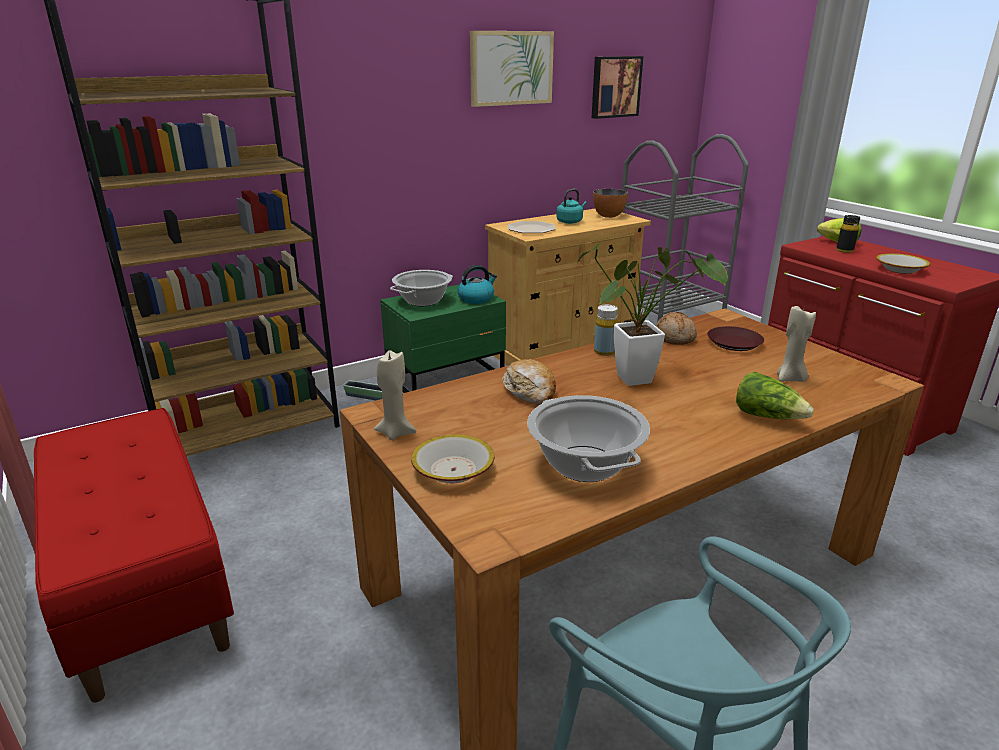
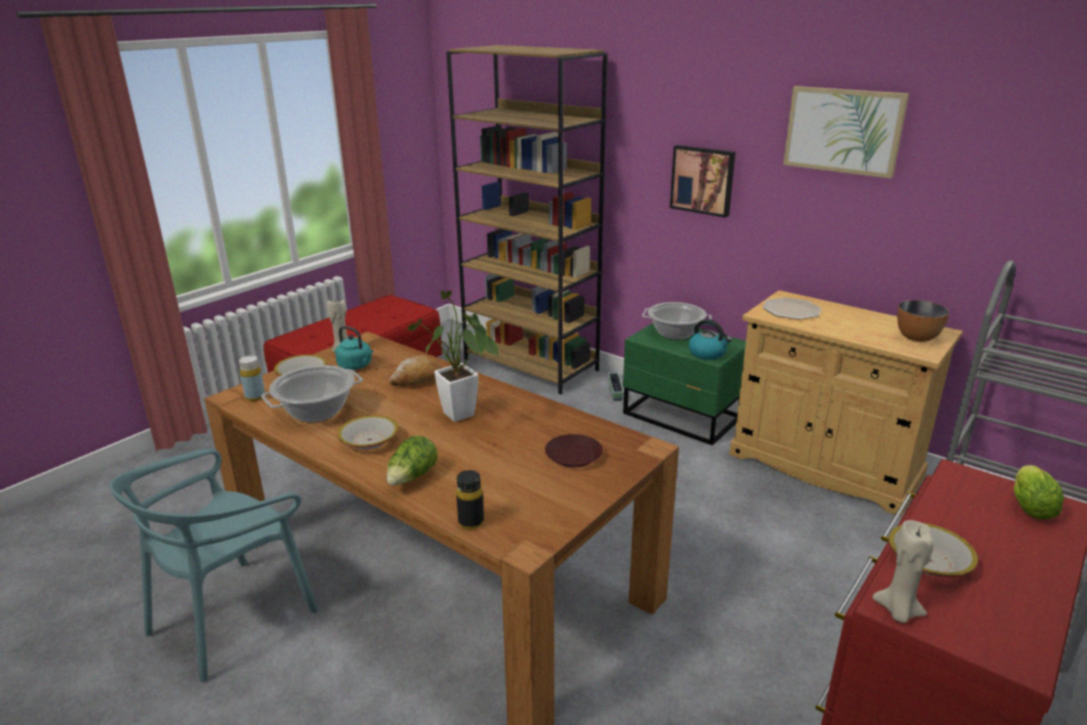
camera: 70 degrees right, 0 degrees up
turquoise kettle [557,189,587,224] -> turquoise kettle moved to [335,326,373,370]
picture [592,56,643,119] -> picture moved to [670,145,735,218]
yellow bottle [594,305,618,356] -> yellow bottle moved to [239,355,265,401]
bread [656,312,697,345] -> none
beige candle [777,306,816,382] -> beige candle moved to [872,520,933,623]
black bottle [836,215,860,253] -> black bottle moved to [456,470,484,529]
none -> bowl [337,415,398,450]

